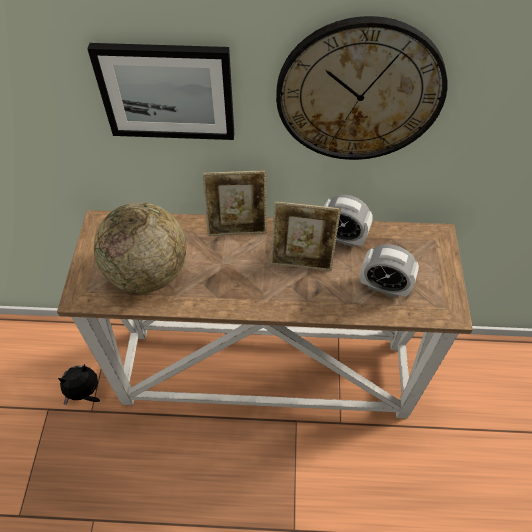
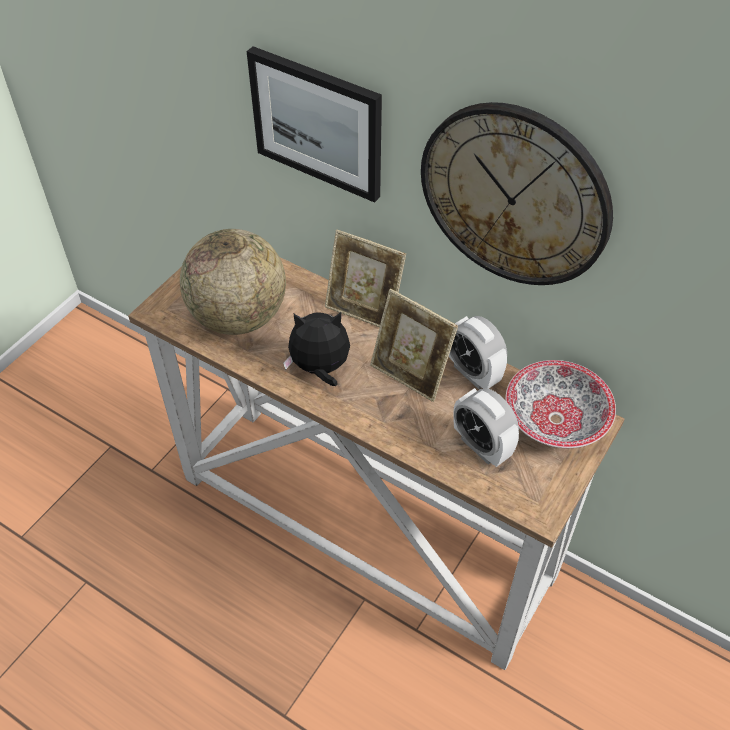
camera: 30 degrees right, 5 degrees down
plush toy [58,364,100,406] -> plush toy moved to [283,312,350,386]
none -> bowl [505,360,616,448]

